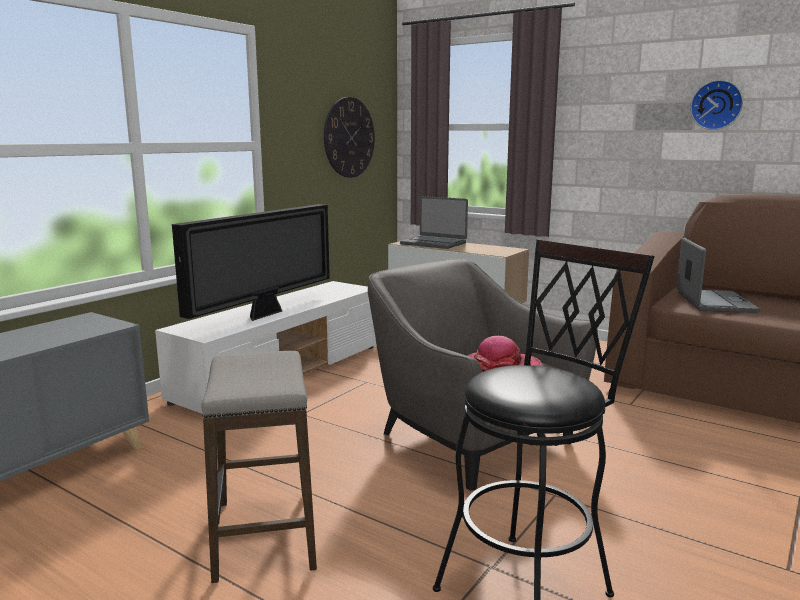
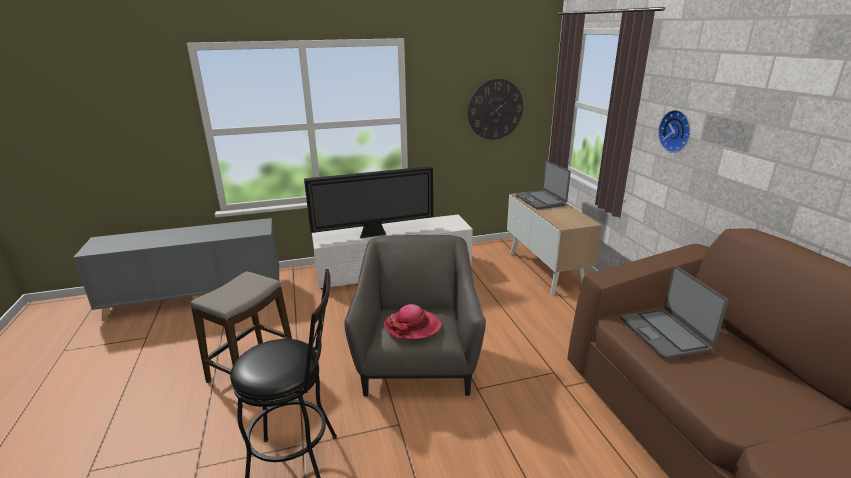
camera: 40 degrees right, 10 degrees up
laptop [676,238,760,313] -> laptop turned 120 degrees clockwise [620,265,728,359]
wall clock [690,80,743,130] -> wall clock moved to [658,110,690,153]

